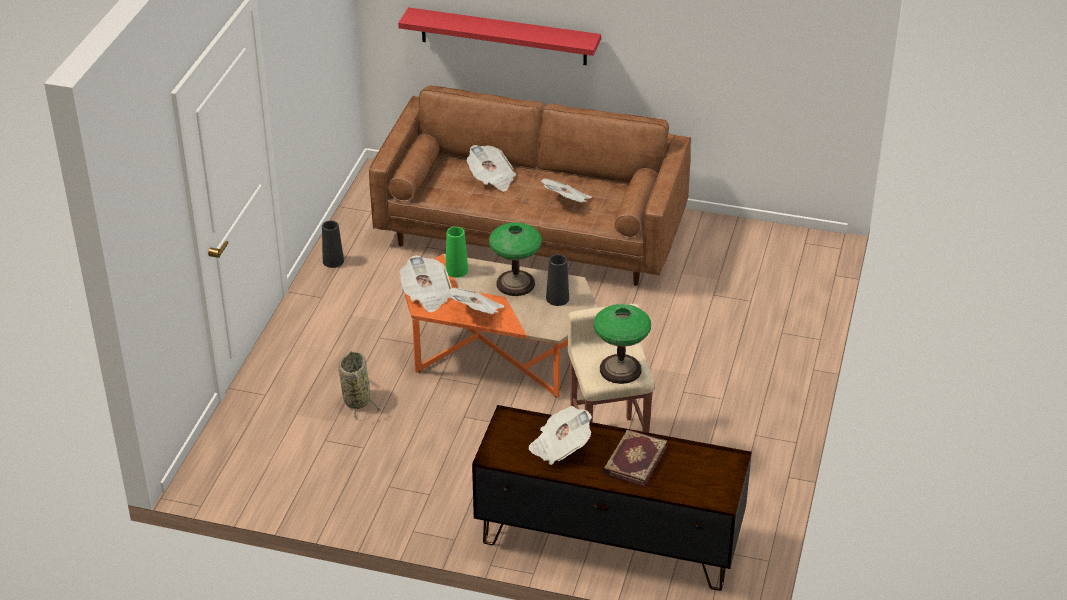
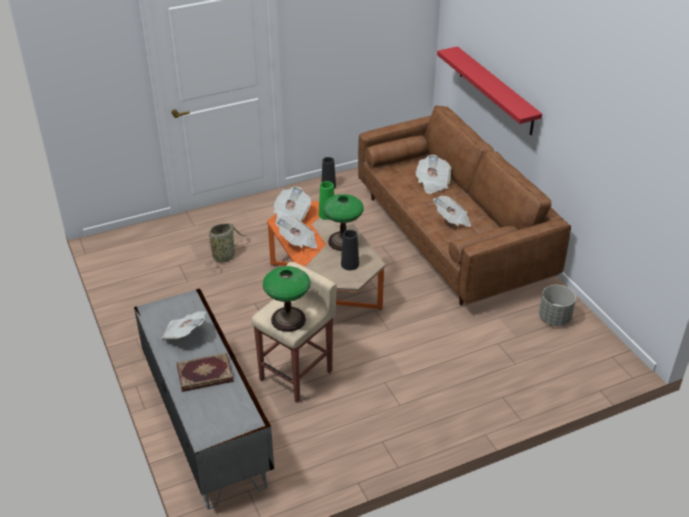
camera: 50 degrees right, 0 degrees up
brown tv stand [472,405,752,591] -> grey tv stand [134,289,274,509]
none -> grey planter [539,285,576,326]

